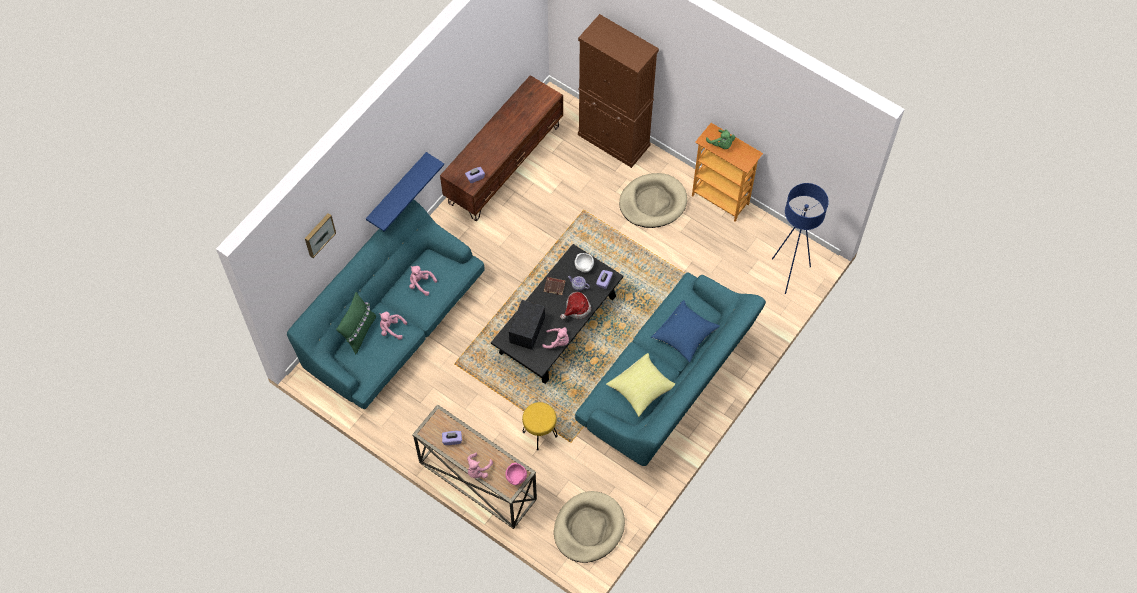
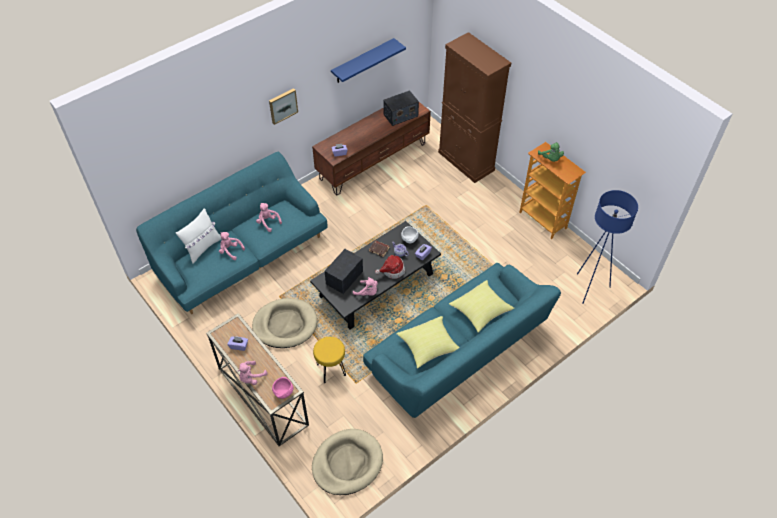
camera: 15 degrees right, 10 degrees down
picture [305,213,336,258] -> picture moved to [269,88,298,125]
green pillow [336,292,376,355] -> white pillow [176,208,221,263]
blue shelf [366,152,444,231] -> blue shelf moved to [331,38,406,83]
beige dog bed [619,173,687,228] -> beige dog bed moved to [252,298,318,348]
blue pillow [651,300,720,363] -> yellow pillow [449,280,514,333]
none -> radio [383,90,419,126]

